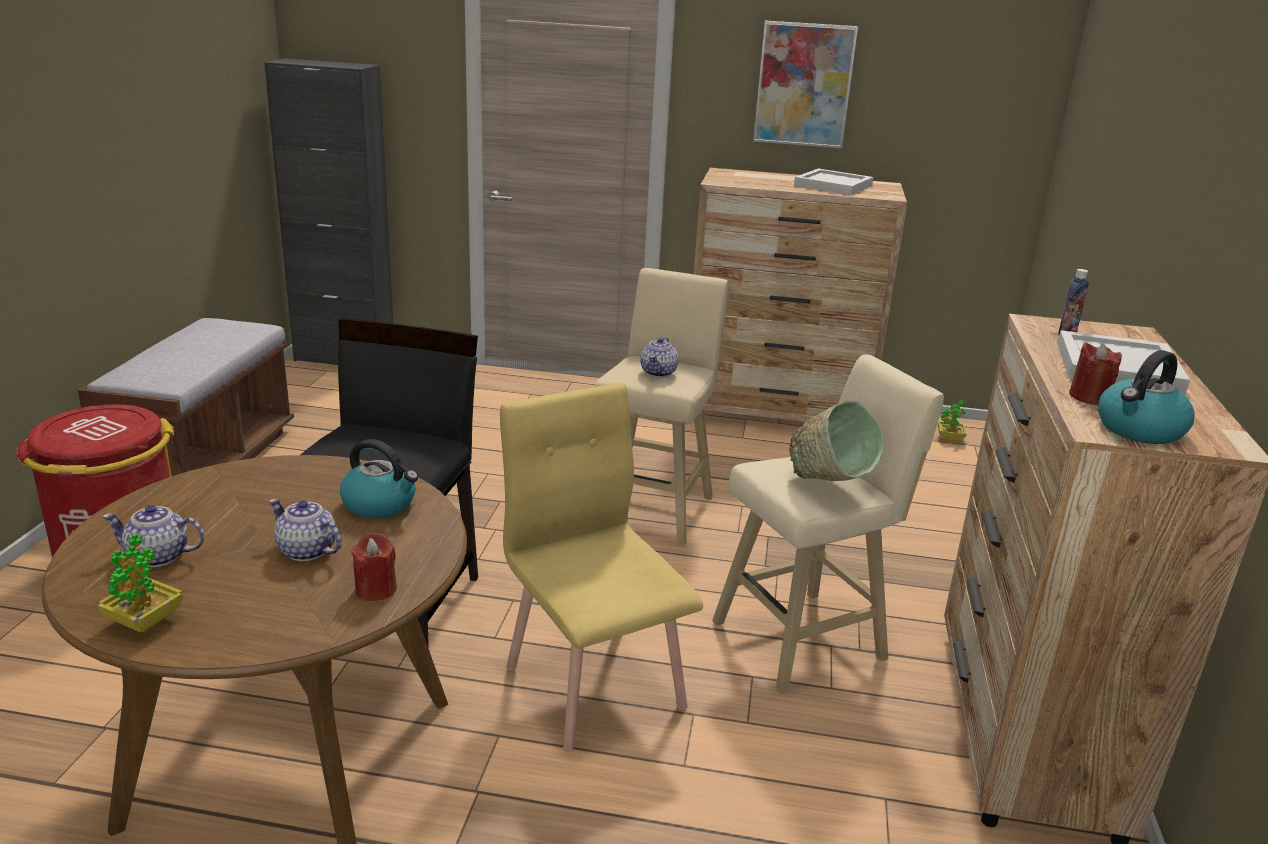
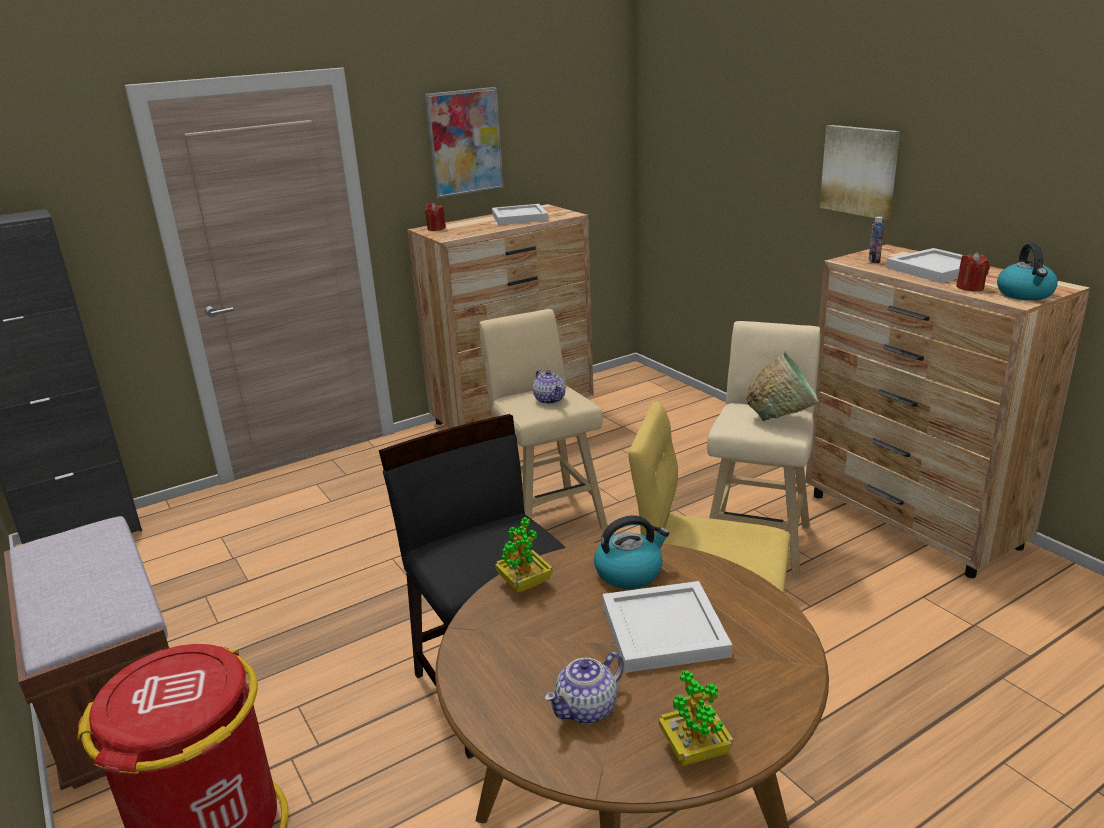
camera: 40 degrees left, 0 degrees up
teapot [269,499,342,561] -> white tray [602,581,732,673]
red candle [351,533,397,601] -> red candle moved to [425,203,446,231]
potted plant [938,400,967,442] -> potted plant moved to [495,517,552,592]
none -> picture [820,125,900,220]

